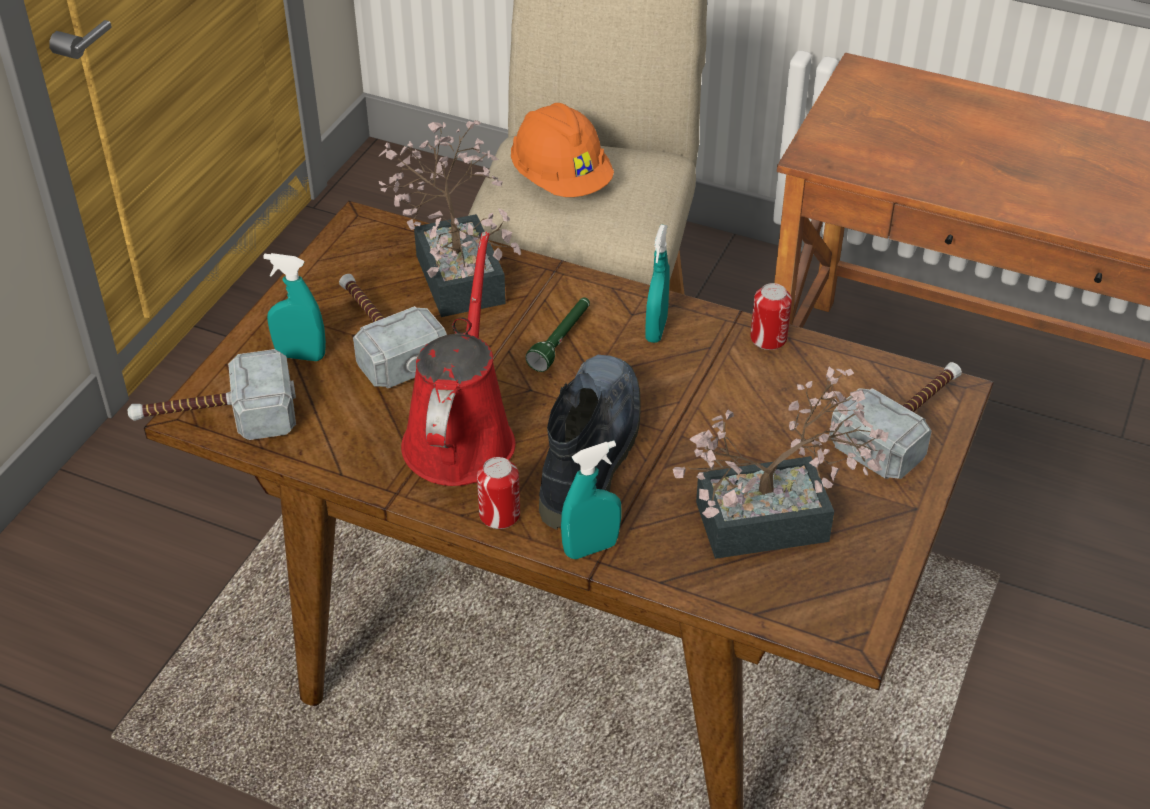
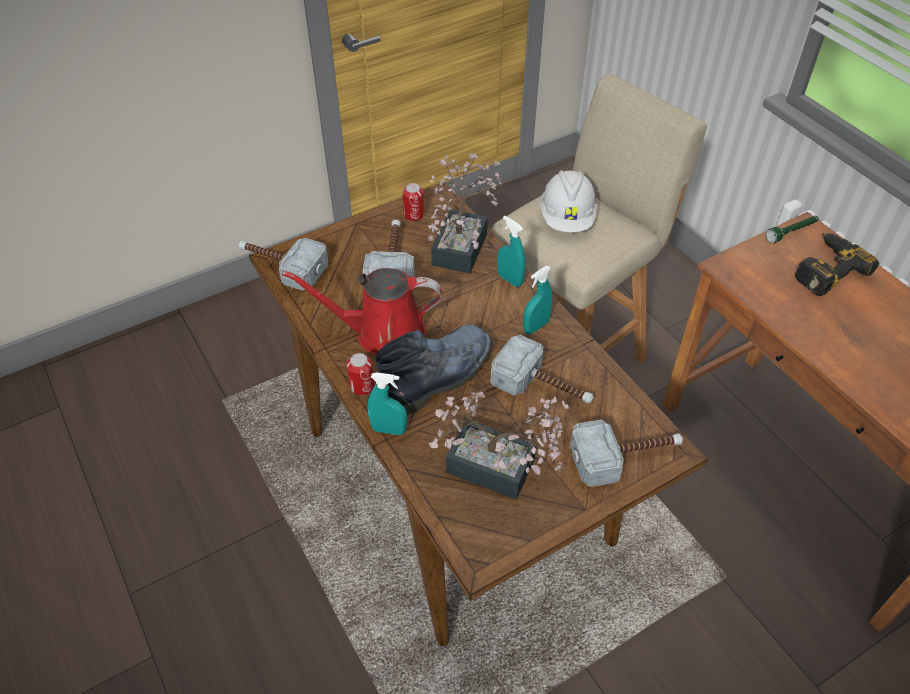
camera: 35 degrees right, 5 degrees up
turquoise spray bottle [263,253,326,361] -> turquoise spray bottle moved to [497,216,525,287]
red watering can [401,232,515,486] -> red watering can turned 135 degrees counterclockwise [282,268,442,355]
orange hard hat [511,103,614,197] -> white hard hat [540,170,598,232]
green flashlight [526,297,590,372] -> green flashlight moved to [766,216,819,243]
can [750,283,792,350] -> can moved to [403,183,424,221]
none -> hammer [490,335,594,404]
none -> power drill [795,233,879,296]

